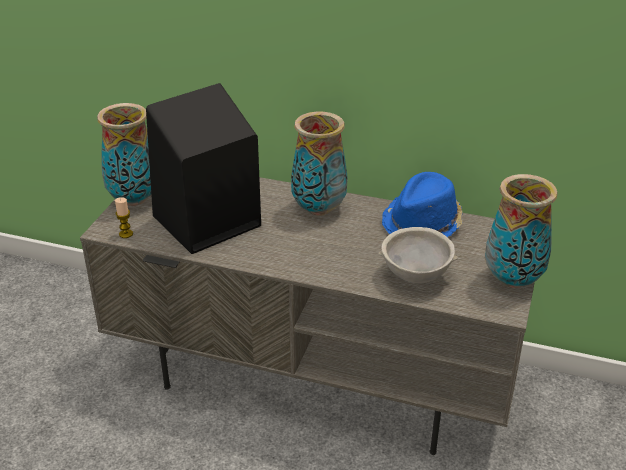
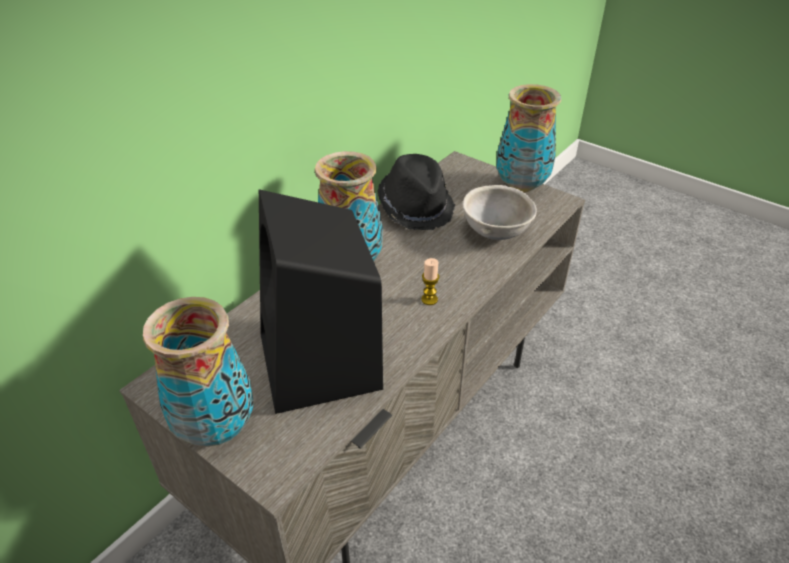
camera: 70 degrees left, 5 degrees up
candle [115,197,133,238] -> candle moved to [421,258,439,305]
blue hat [382,172,463,237] -> black hat [378,154,455,230]

